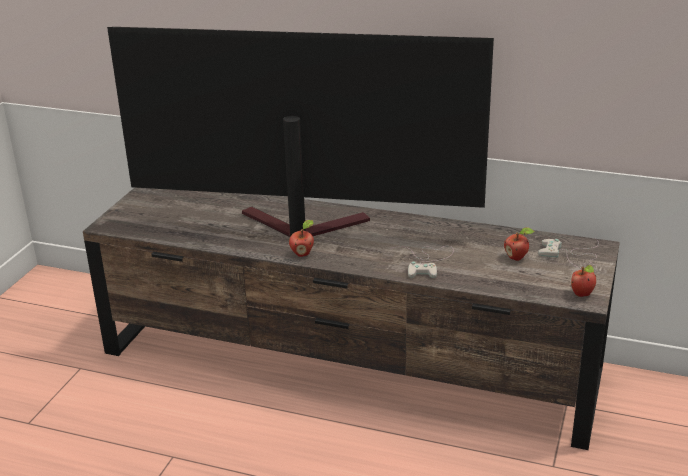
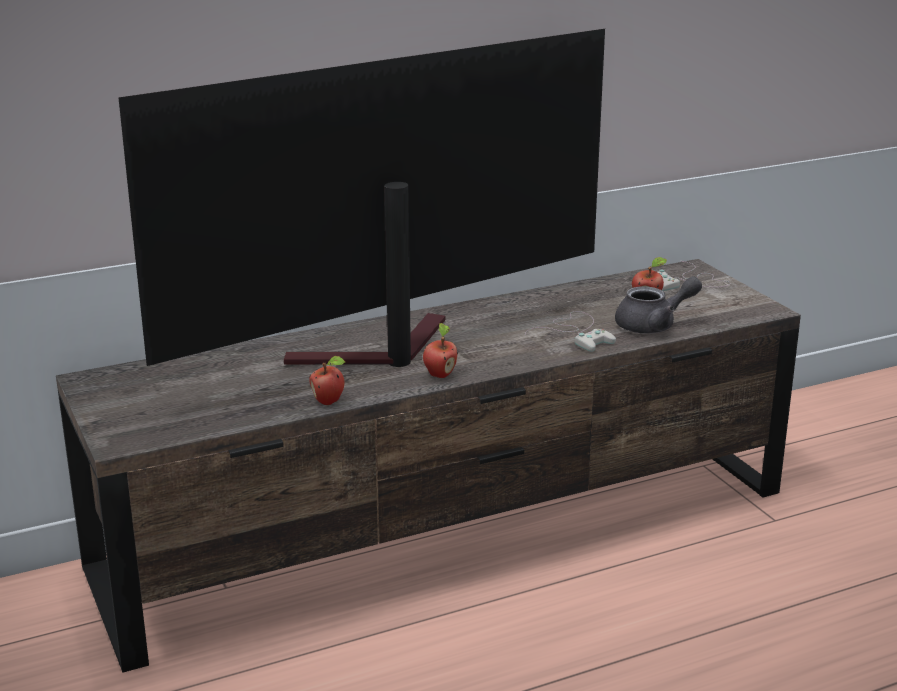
camera: 45 degrees left, 5 degrees down
apple [571,265,596,297] -> apple moved to [309,356,345,405]
none -> grey teapot [615,276,702,334]

